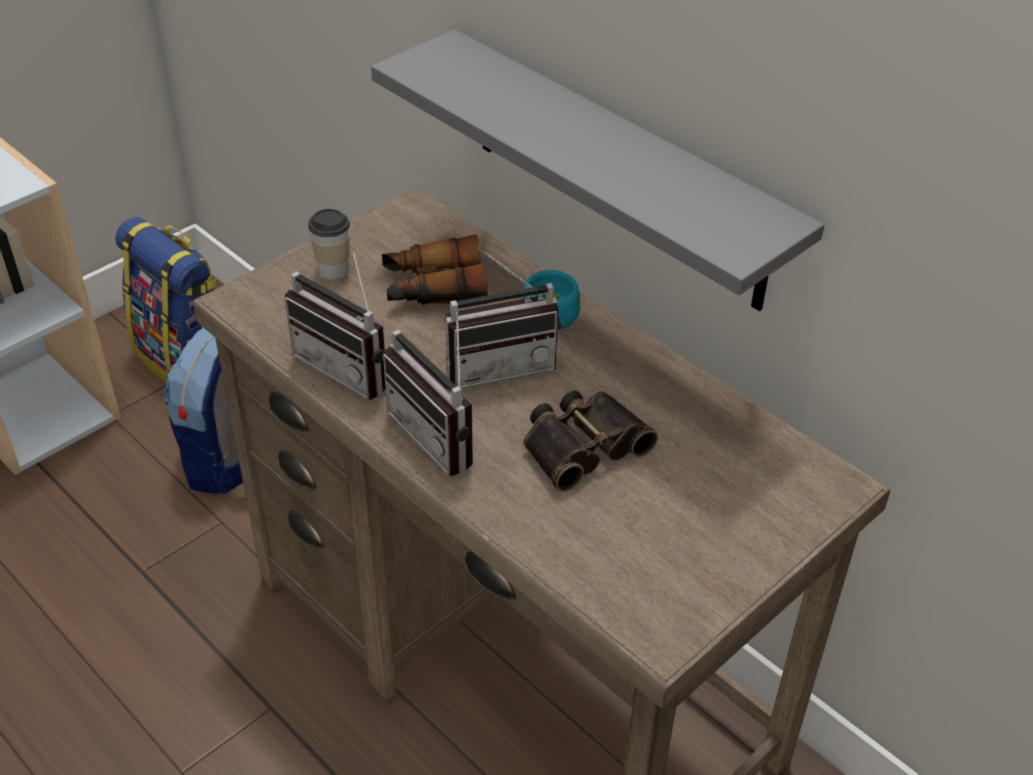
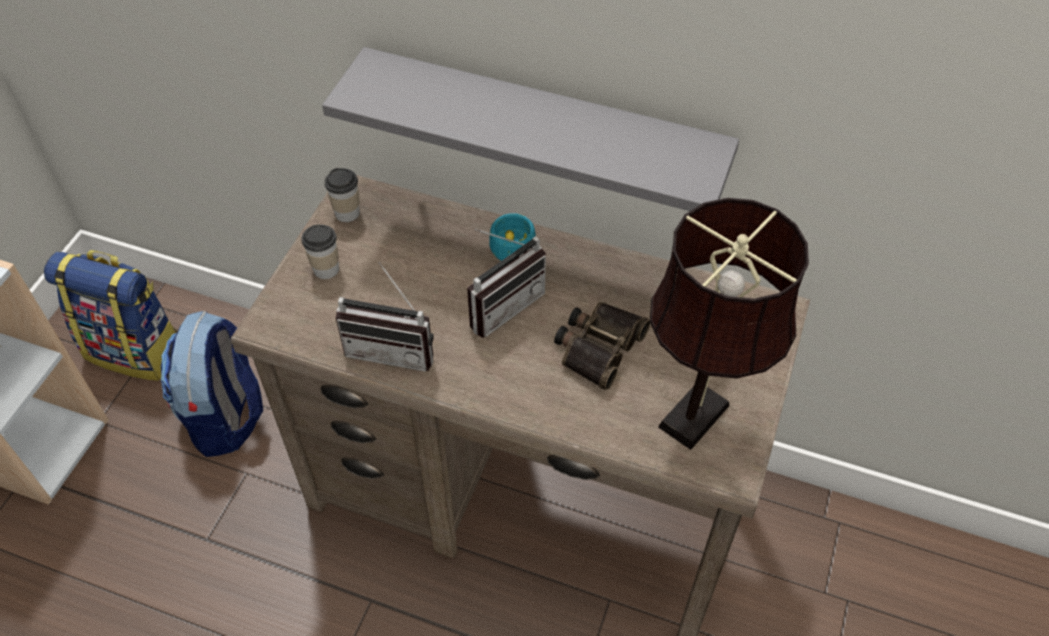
camera: 25 degrees left, 10 degrees up
binoculars [382,235,488,305] -> none
radio [383,312,473,476] -> none
none -> cup [325,168,360,222]
none -> brown table lamp [650,198,809,450]

